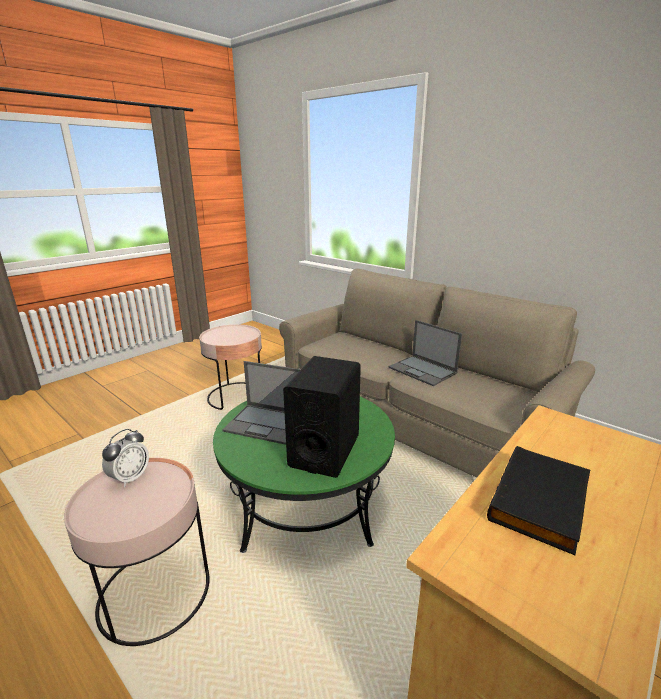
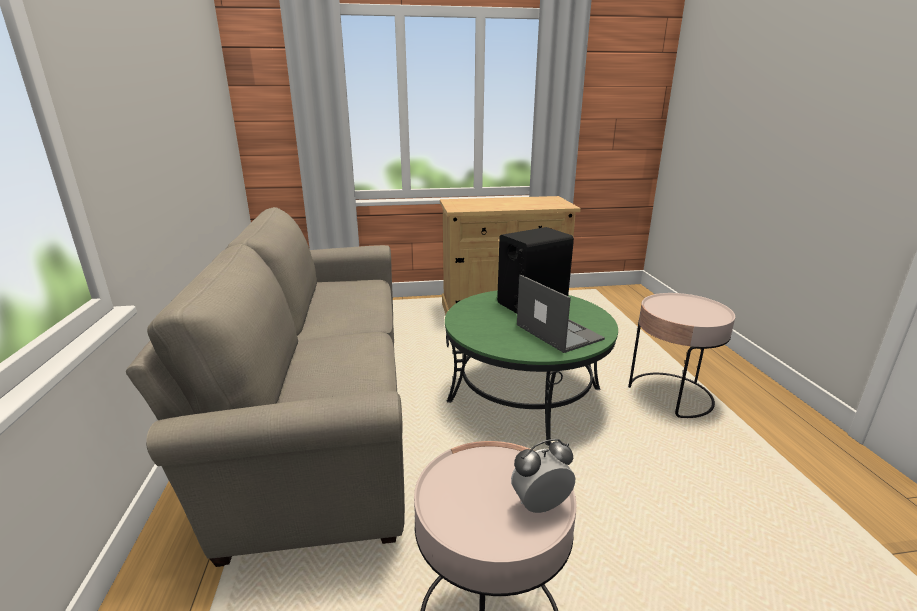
camera: 140 degrees left, 0 degrees up
alarm clock [102,429,149,487] -> alarm clock moved to [511,439,575,513]
laptop [389,320,462,386] -> none
black book [487,446,590,555] -> none

